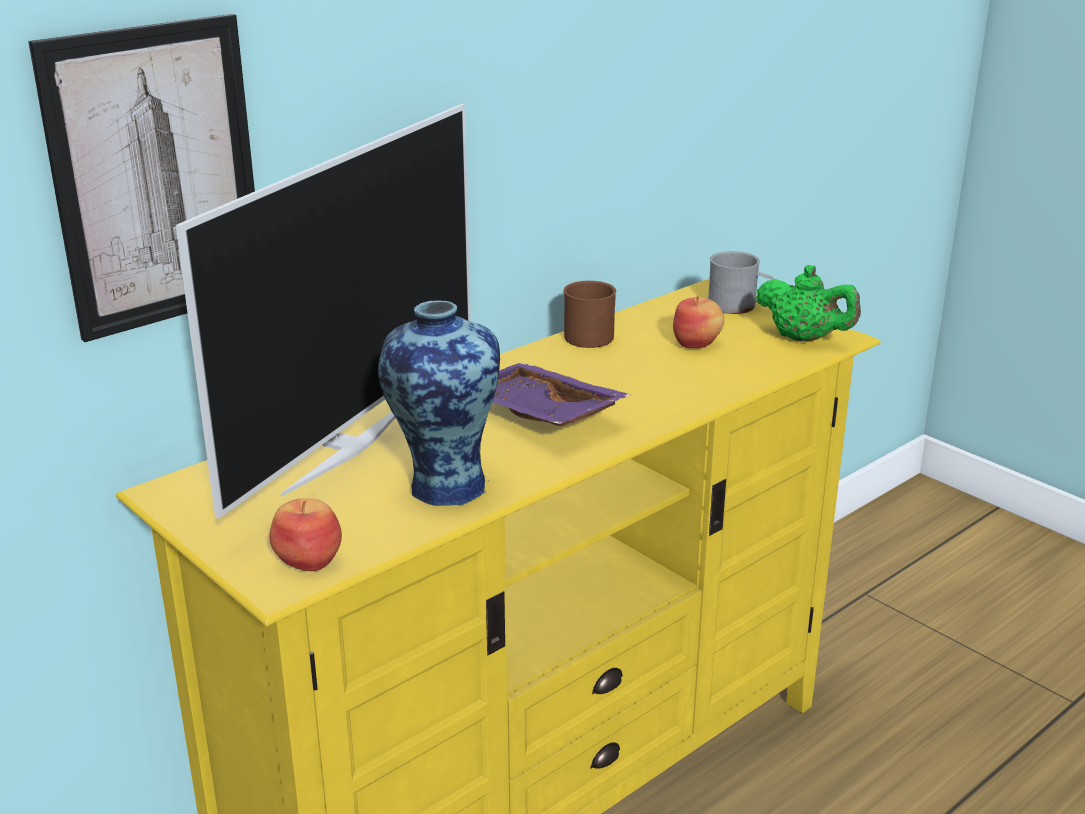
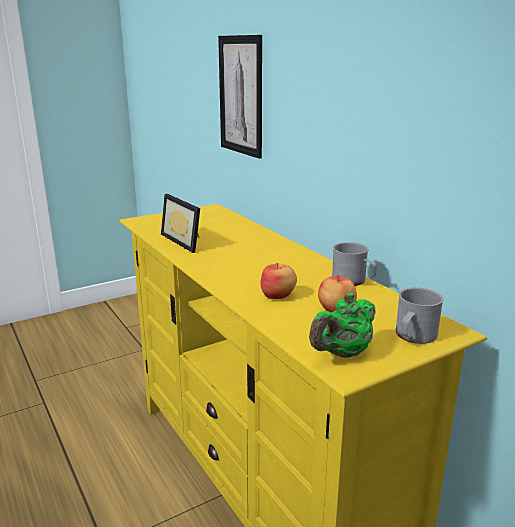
camera: 100 degrees right, 5 degrees down
television [176,104,471,519] -> none
apple [270,498,342,571] -> apple moved to [260,263,297,299]
vase [378,300,500,506] -> picture frame [161,194,200,253]
purple tray [493,362,631,427] -> none
brown mug [564,281,616,348] -> grey mug [332,242,377,286]

